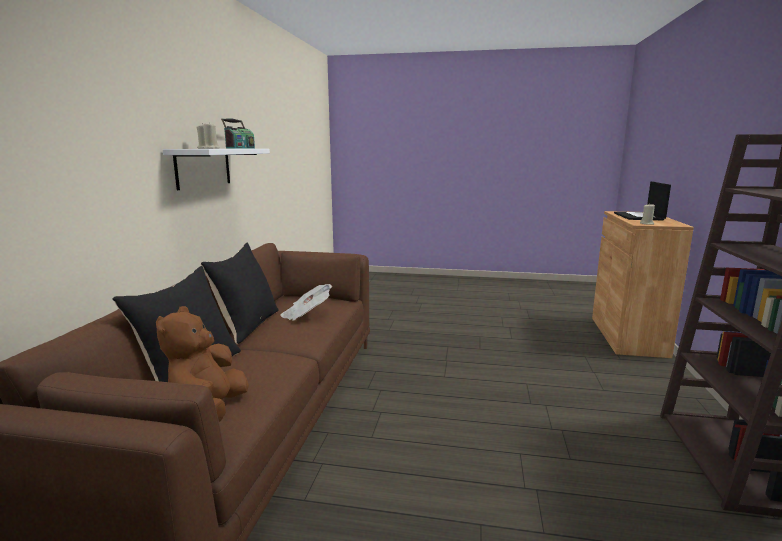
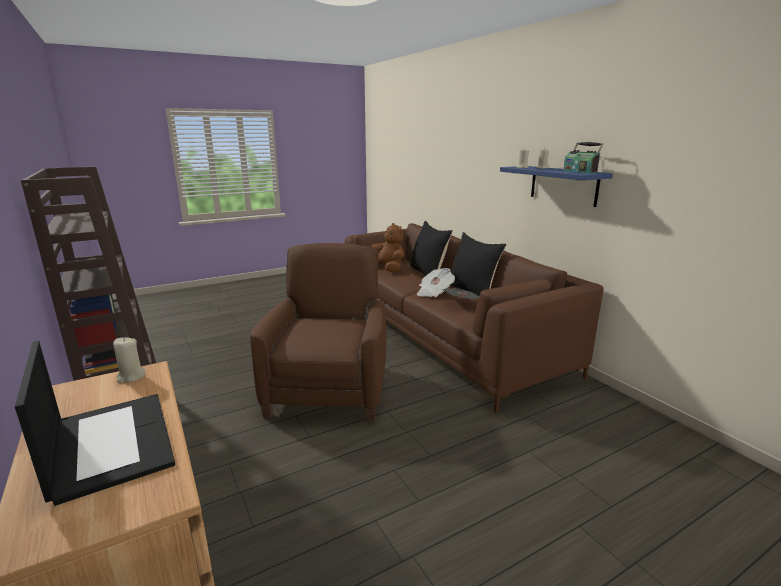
camera: 140 degrees right, 5 degrees up
white shelf [162,149,270,190] -> blue shelf [500,166,613,207]
none -> brown armchair [250,243,386,422]
none -> newspaper [417,268,455,297]

